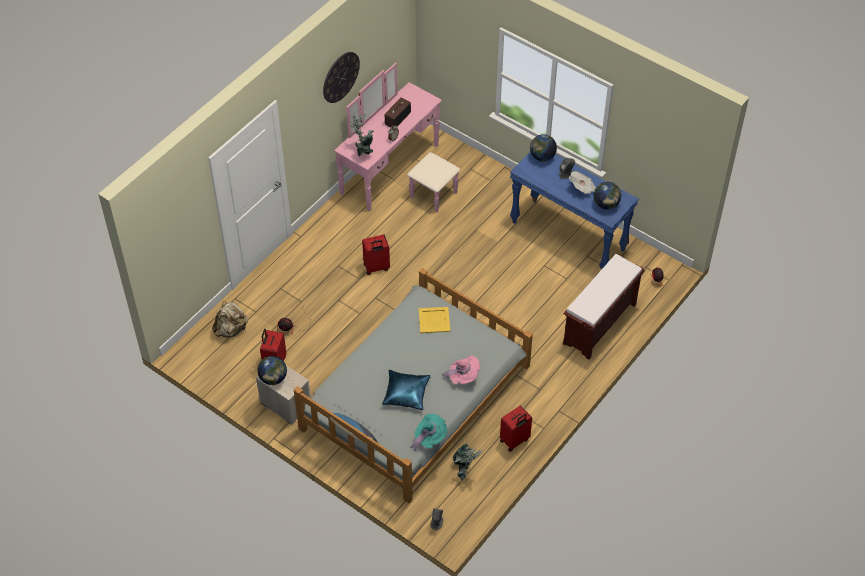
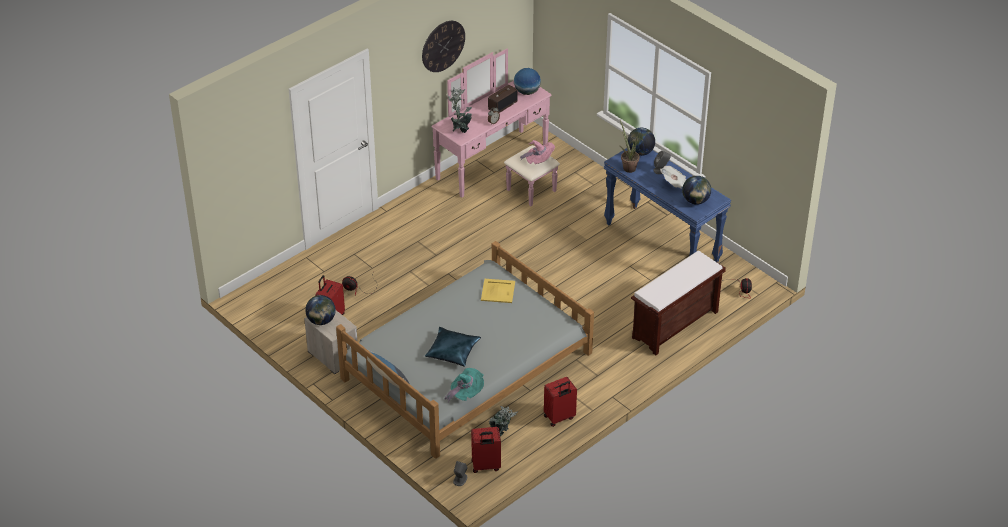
camera: 10 degrees right, 10 degrees down
beige backpack [212,301,248,338] -> none
red suitcase [362,235,390,275] -> red suitcase moved to [471,427,501,473]
pink hat [442,356,480,385] -> pink hat moved to [520,140,555,164]
none -> globe [514,68,541,95]
none -> potted plant [619,120,639,173]

